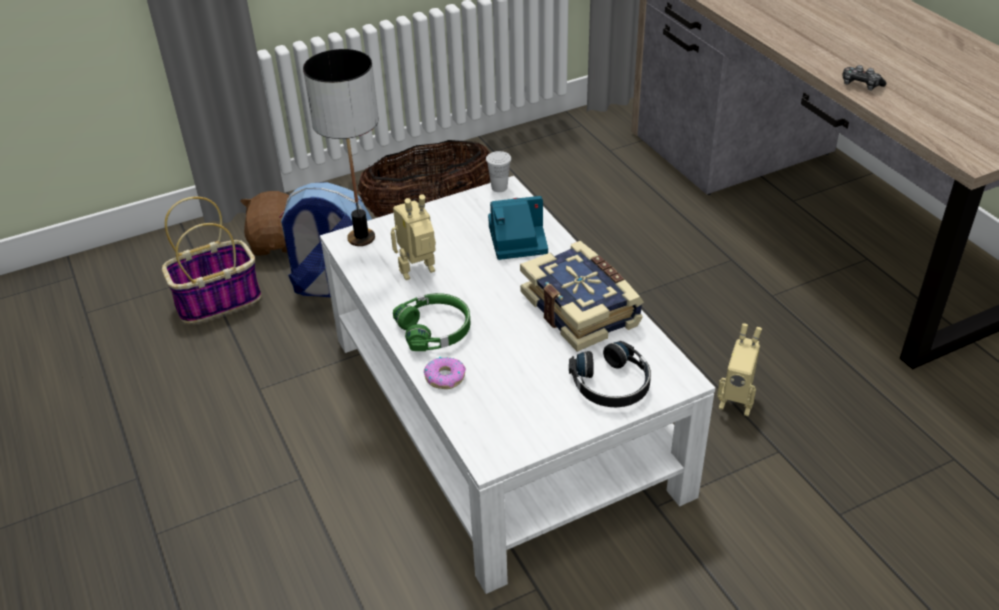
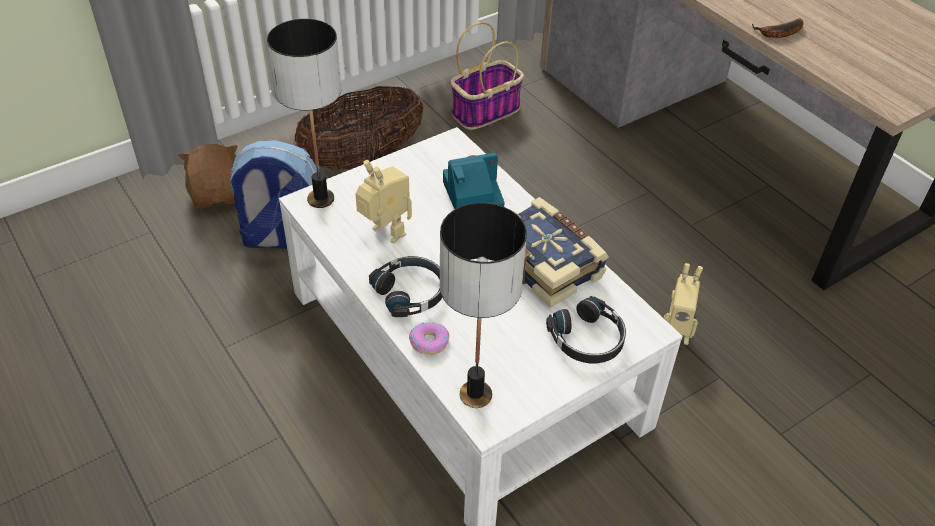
camera: 10 degrees left, 5 degrees up
basket [162,197,262,324] -> basket moved to [451,22,524,130]
toy robot [391,194,436,280] -> toy robot turned 75 degrees clockwise [355,160,412,244]
green headphones [393,293,471,351] -> black headphones [369,256,442,317]
white cup [486,151,511,192] -> none
game controller [842,65,886,90] -> banana [752,18,804,38]
none -> table lamp [440,203,527,408]

